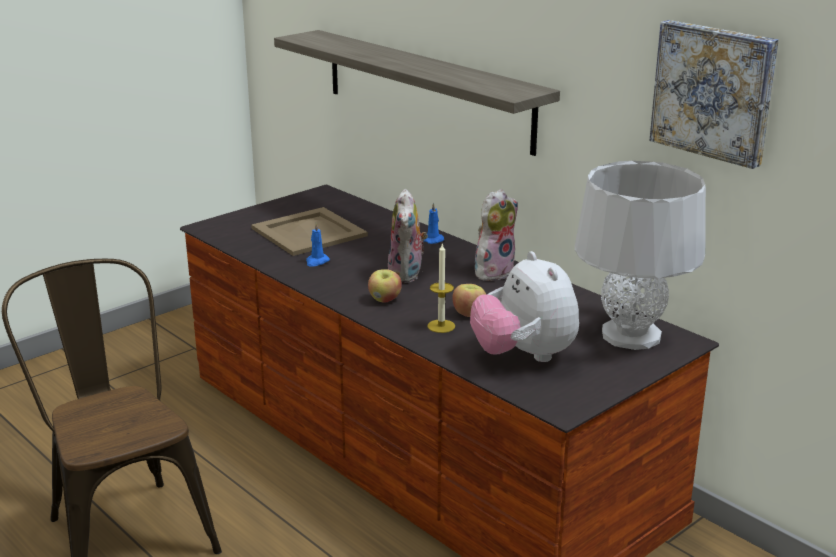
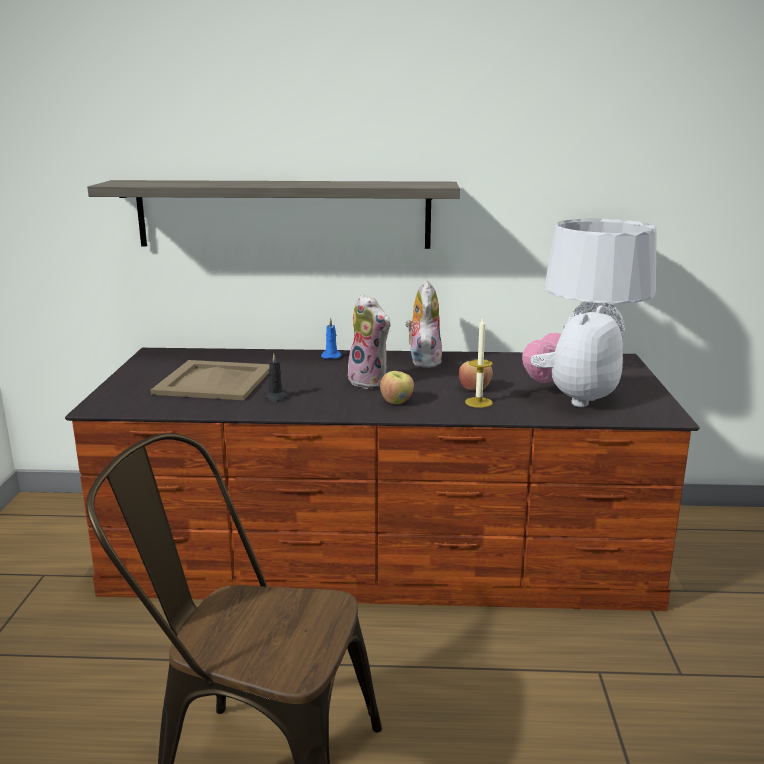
camera: 45 degrees left, 5 degrees down
blue candle [306,223,330,267] -> black candle [264,354,287,402]
plush toy [470,251,579,362] -> plush toy turned 105 degrees clockwise [522,305,623,407]
picture [649,20,779,169] -> none

